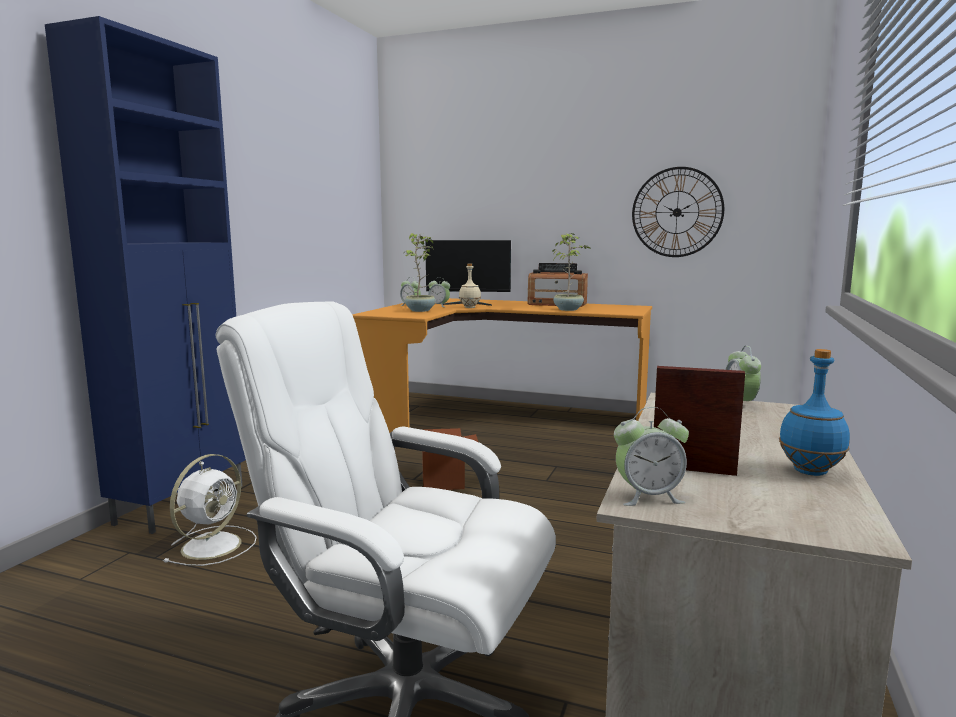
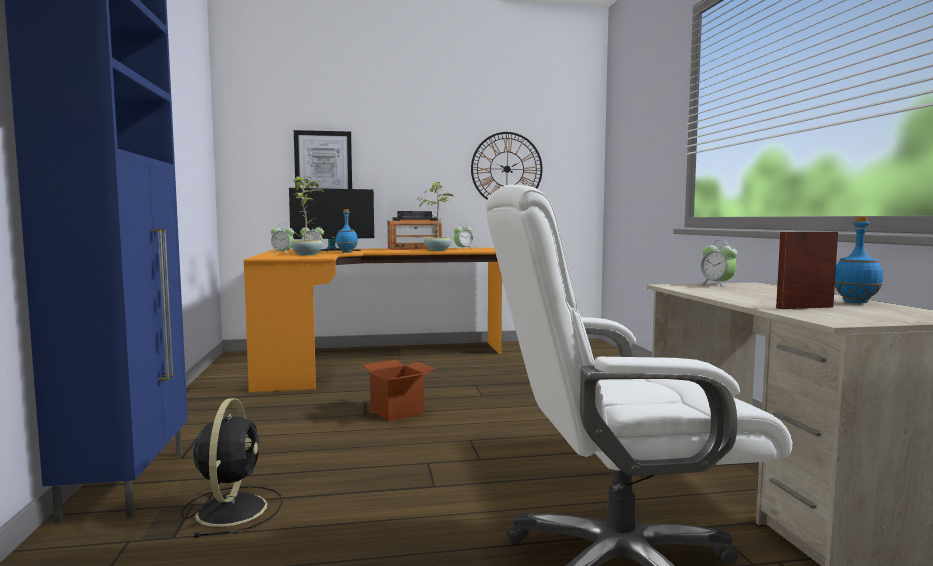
camera: 30 degrees left, 5 degrees down
white fan [163,454,257,566] -> black fan [181,398,282,538]
beige bottle [459,263,481,308] -> blue bottle [336,209,358,253]
alarm clock [614,407,689,506] -> alarm clock moved to [454,223,473,250]
none -> picture [294,130,352,189]

